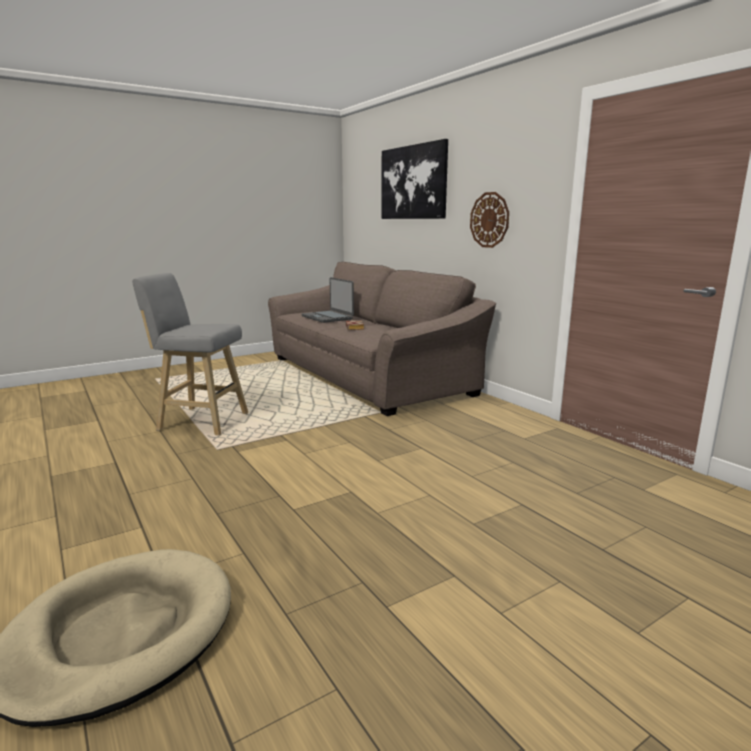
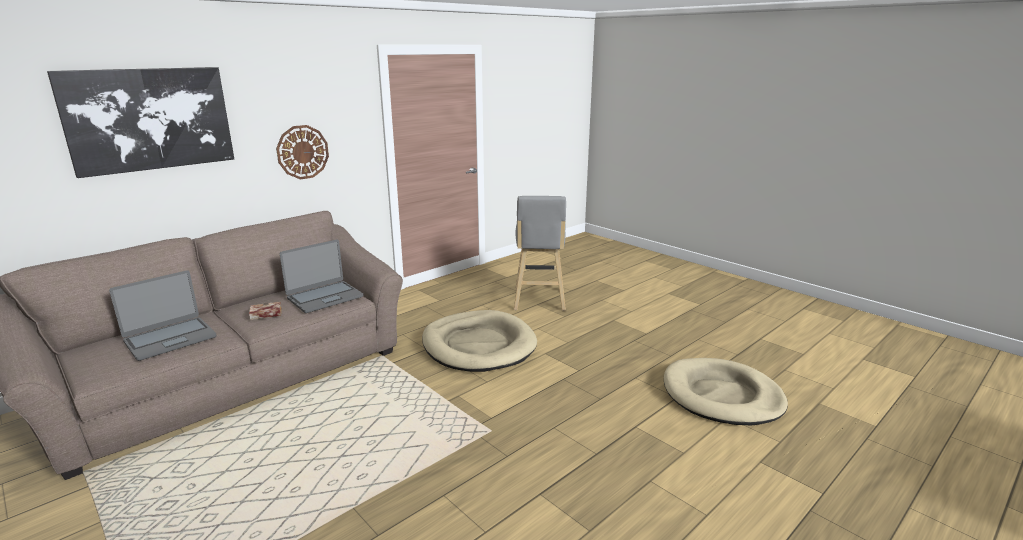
camera: 100 degrees left, 5 degrees up
grey stool [132,273,248,436] -> grey stool moved to [514,196,566,311]
none -> laptop [280,240,363,313]
none -> beige dog bed [422,310,537,372]

